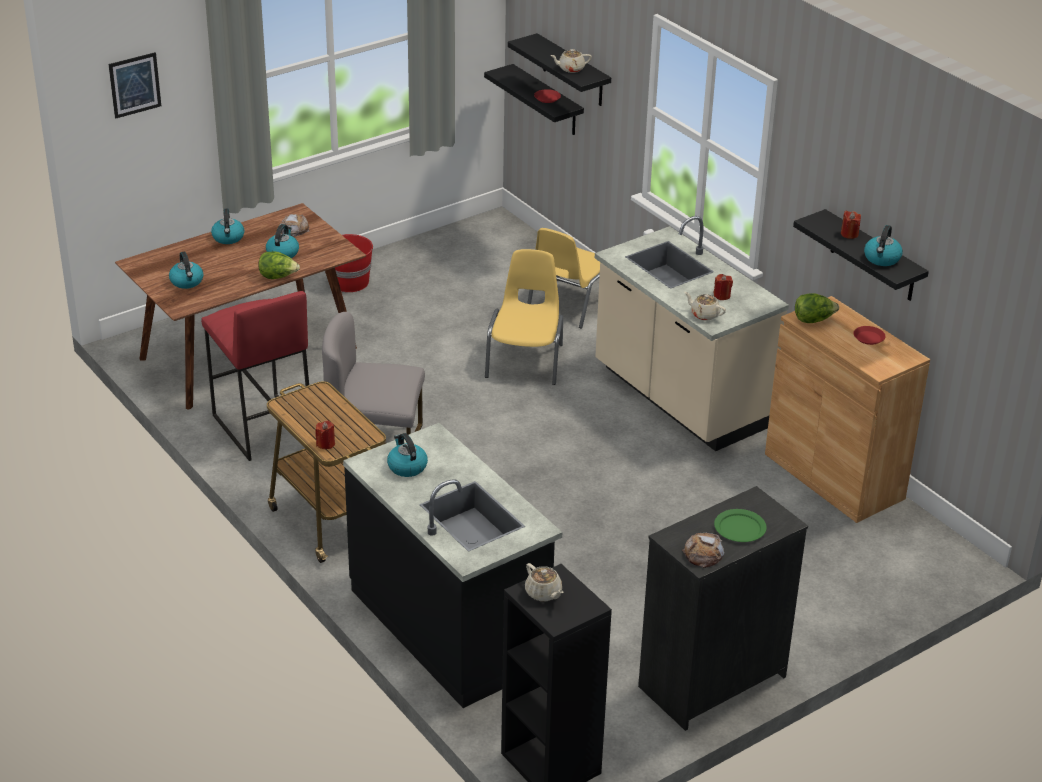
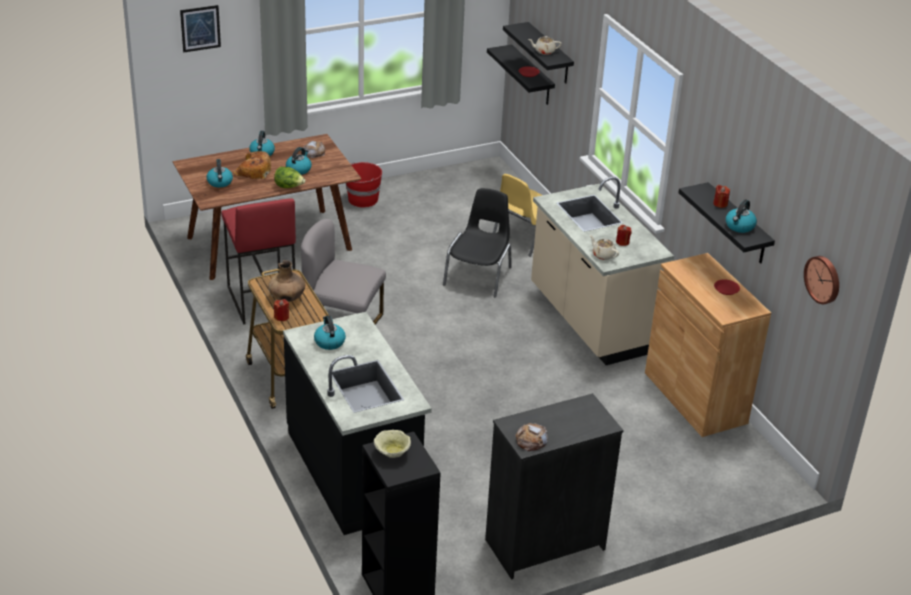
camera: 10 degrees right, 0 degrees up
yellow chair [485,249,563,385] -> black chair [443,188,512,297]
beige teapot [525,563,564,601] -> beige bowl [374,430,411,458]
green plate [714,509,767,542] -> none
lettuce [795,293,839,323] -> none
none -> bread [233,151,271,179]
none -> brown vase [268,260,306,302]
none -> wall clock [804,256,839,304]

